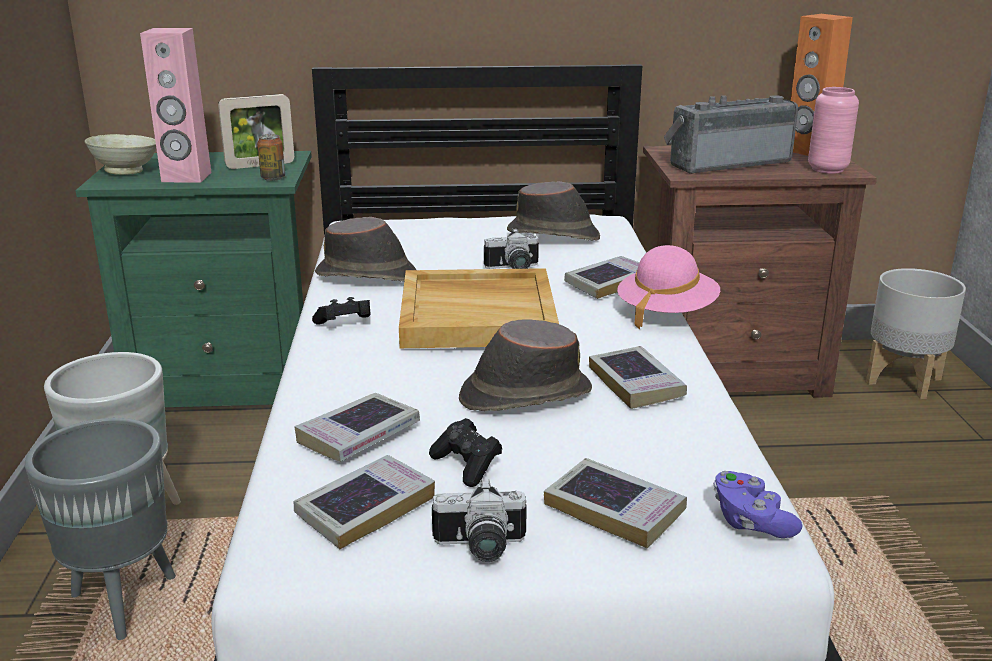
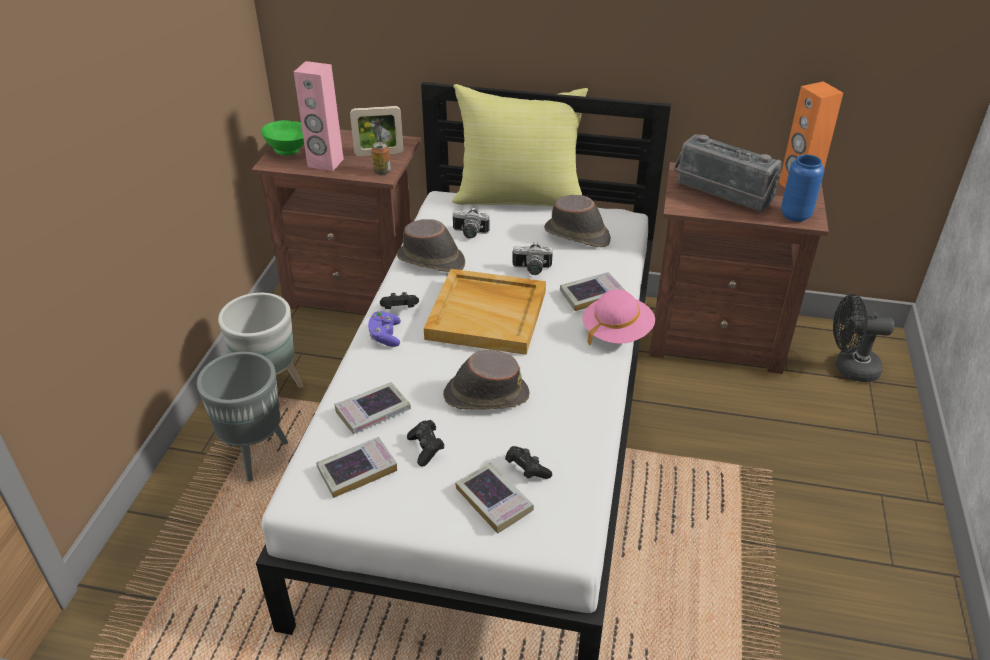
camera: 15 degrees right, 15 degrees up
green nightstand [75,151,312,407] -> brown nightstand [252,130,421,314]
beige bowl [85,134,156,175] -> green bowl [261,120,304,156]
camera [432,479,527,562] -> camera moved to [453,207,490,239]
book [589,346,687,409] -> none
radio [664,95,798,174] -> radio turned 135 degrees counterclockwise [673,134,782,212]
purple game controller [713,471,803,538] -> purple game controller moved to [368,311,401,347]
pink vase [808,87,859,174] -> blue vase [781,154,824,222]
grey planter [866,268,966,399] -> black fan [833,294,894,382]
none -> yellow pillow [452,84,588,207]
none -> black game controller [505,446,552,479]

